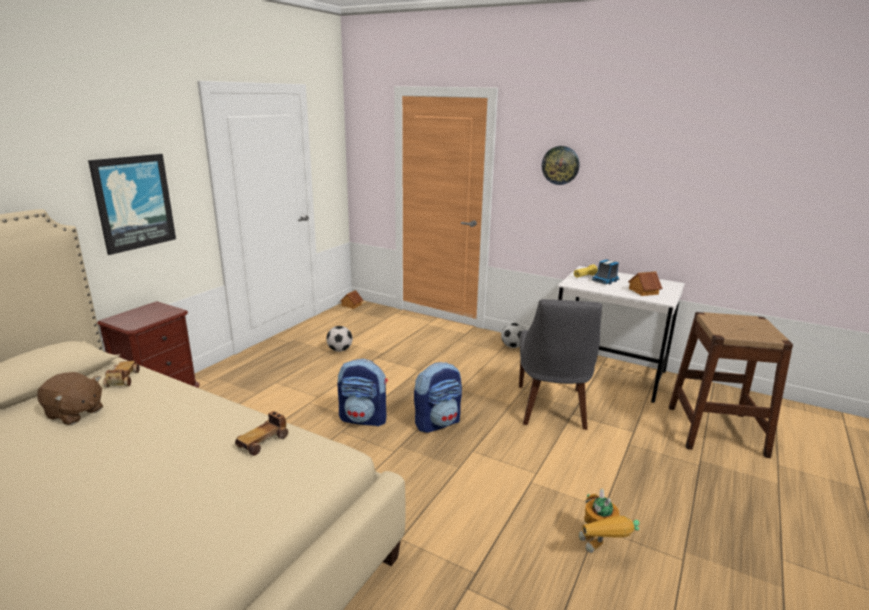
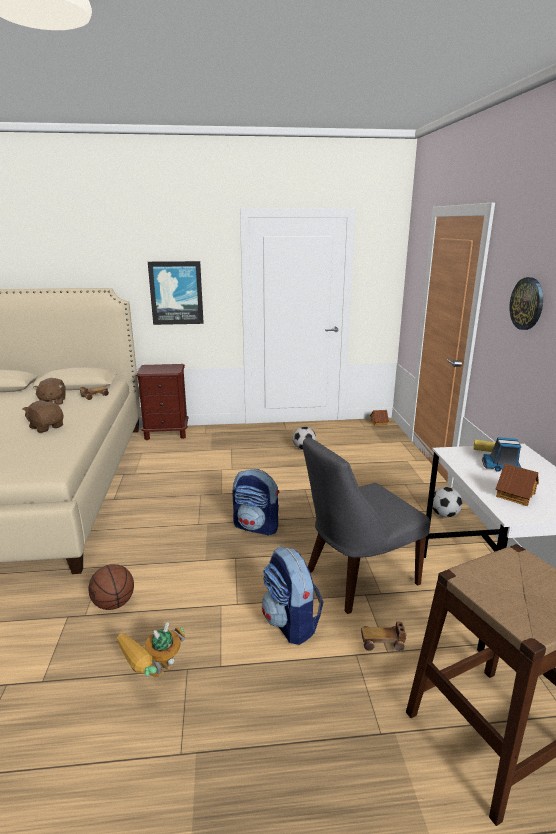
camera: 55 degrees right, 0 degrees up
toy car [235,411,288,456] -> toy car moved to [361,622,407,651]
backpack [337,359,388,427] -> backpack moved to [262,546,323,645]
none -> brown plush toy [22,400,63,433]
none -> basketball [88,564,134,610]

